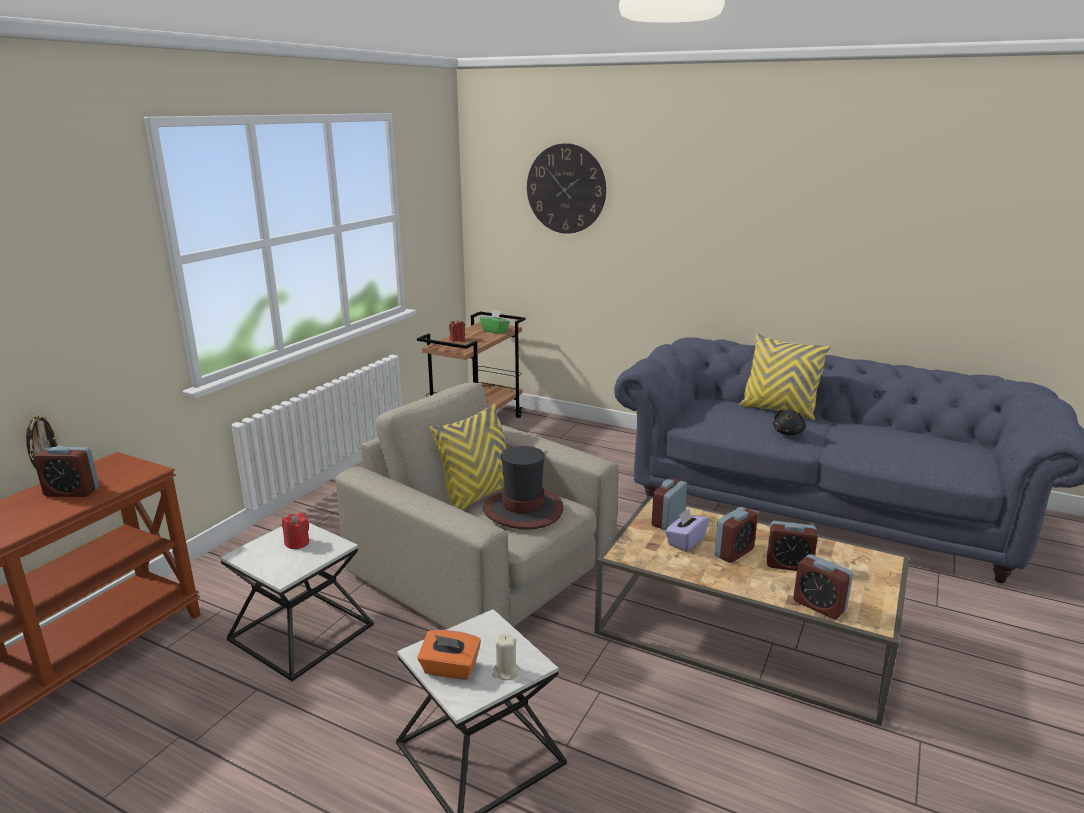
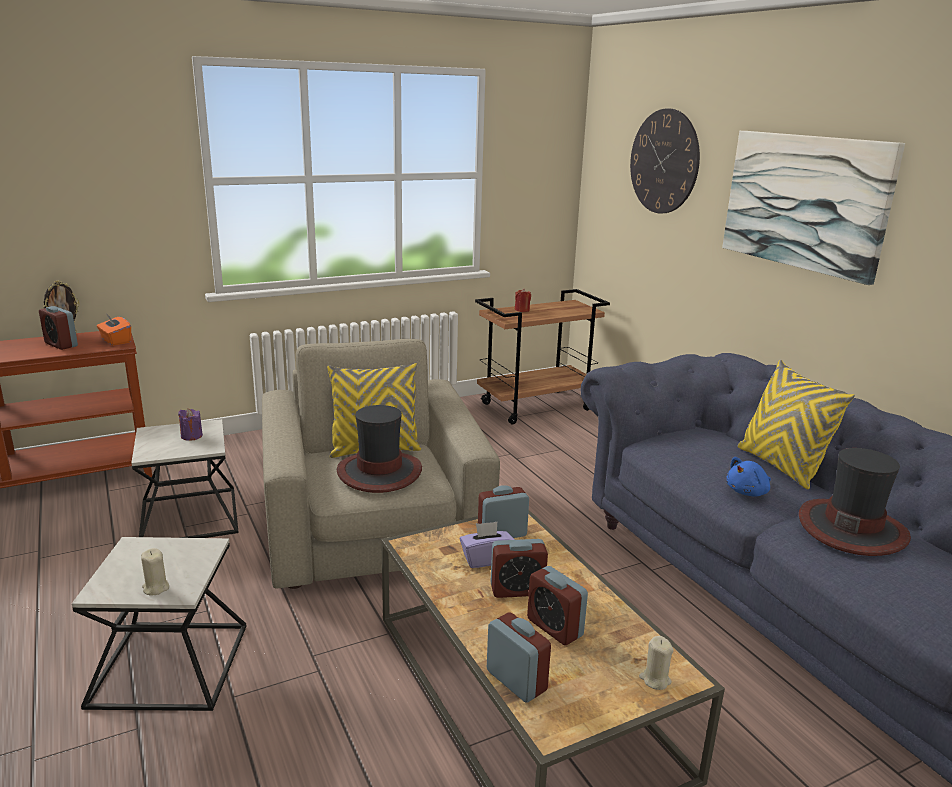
camera: 35 degrees right, 0 degrees up
red candle [282,513,309,549] -> purple candle [178,409,203,441]
orange tissue box [417,630,481,680] -> orange tissue box moved to [97,314,131,346]
green tissue box [480,310,510,334] -> none
black plush toy [773,409,806,435] -> blue plush toy [726,457,771,496]
alarm clock [793,554,853,619] -> alarm clock turned 150 degrees clockwise [487,612,551,703]
none -> beige candle [639,636,674,690]
none -> picture [722,131,905,285]
none -> hat [799,448,911,556]

